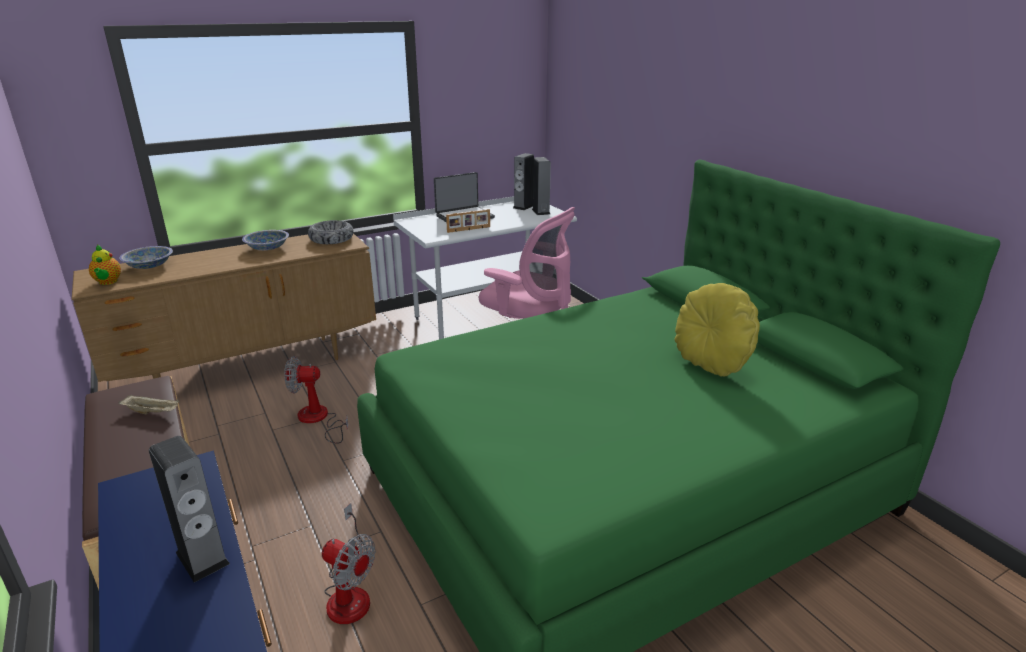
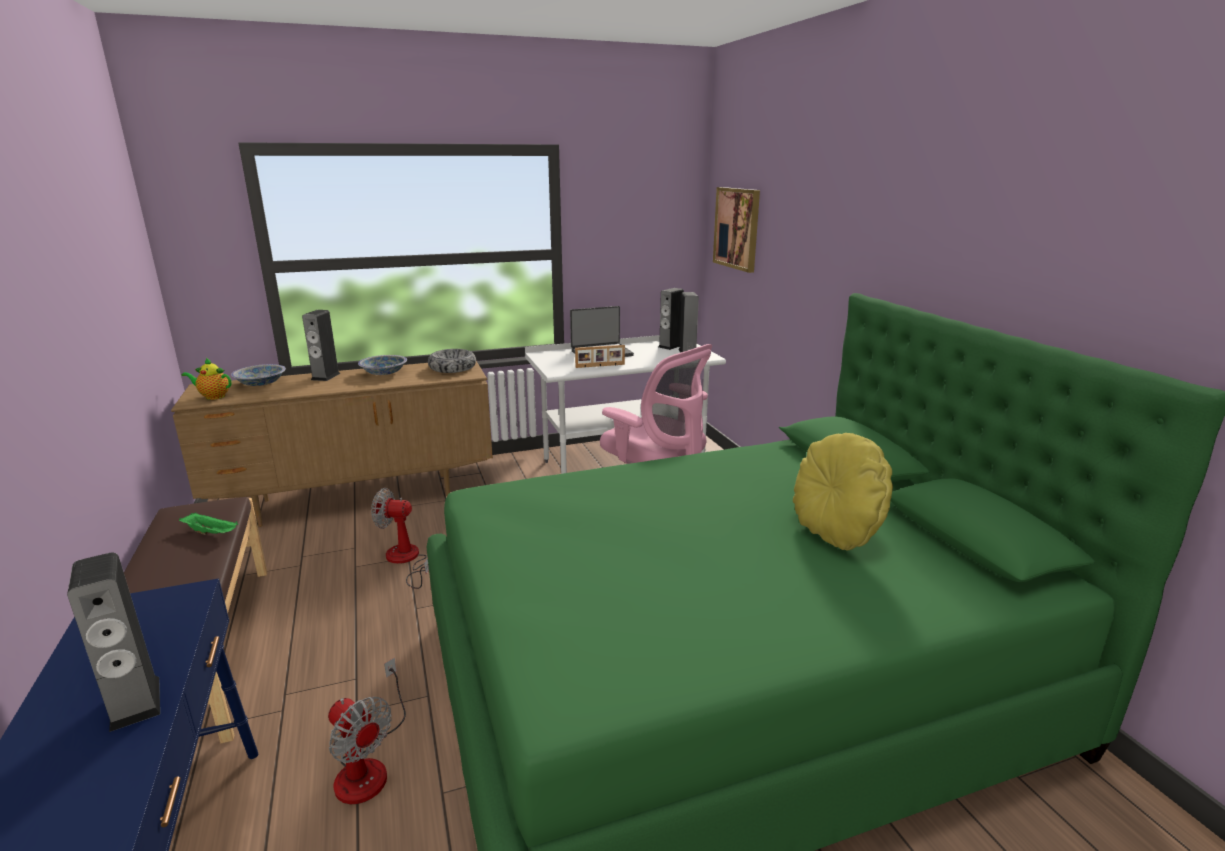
camera: 10 degrees right, 5 degrees down
teapot [89,245,121,285] -> teapot turned 105 degrees clockwise [182,358,231,400]
beige tray [119,395,179,414] -> green tray [179,513,238,535]
none -> speaker [302,310,341,381]
none -> picture [713,187,760,273]

